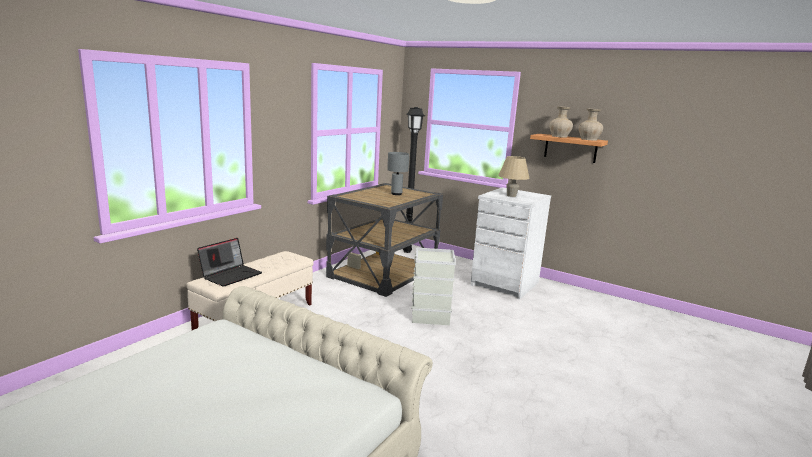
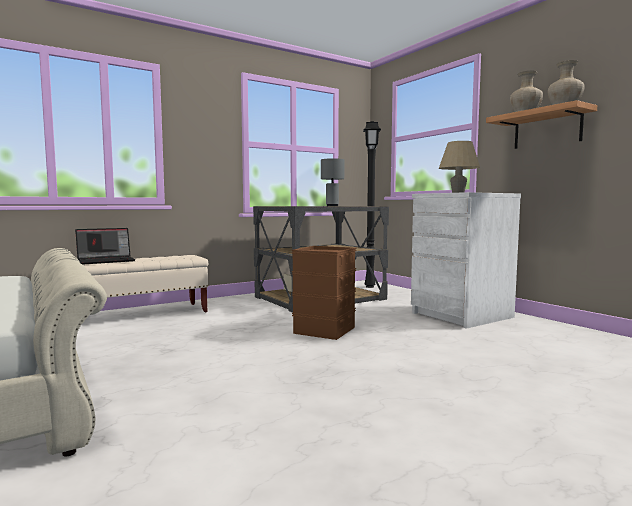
camera: 25 degrees right, 10 degrees down
grey storage box [411,247,456,325] -> brown storage box [292,246,356,340]

